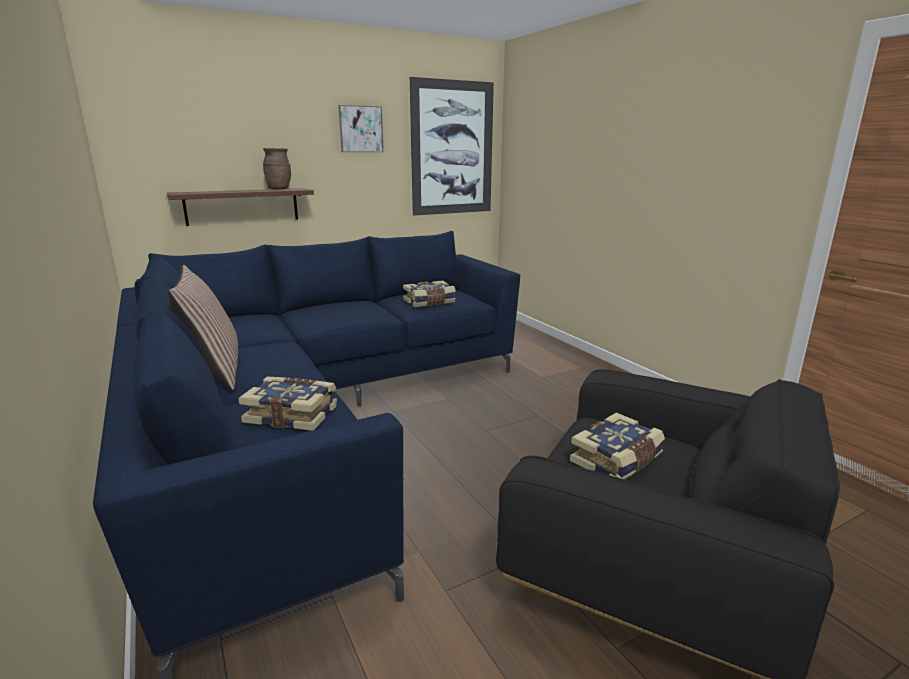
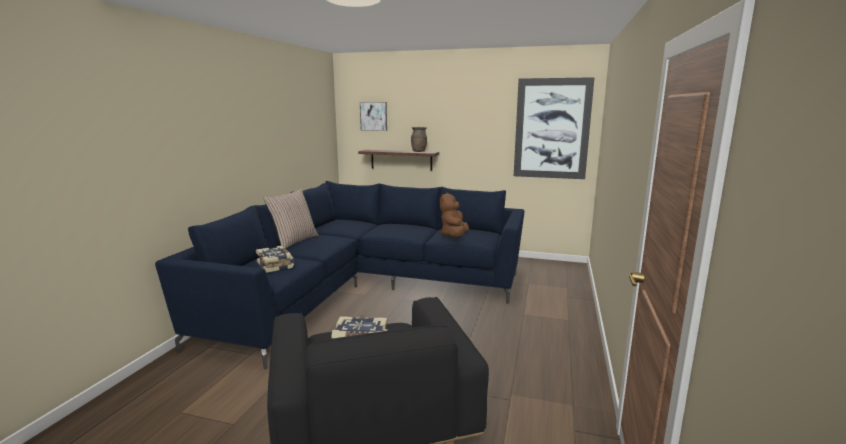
camera: 45 degrees right, 5 degrees down
picture [338,105,384,152] -> picture moved to [360,102,387,131]
book [403,281,456,307] -> brown plush toy [440,193,469,237]

